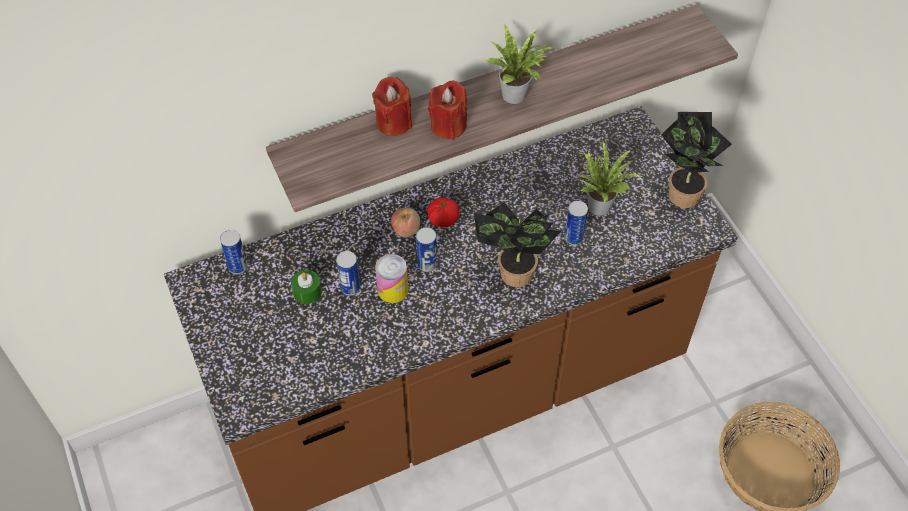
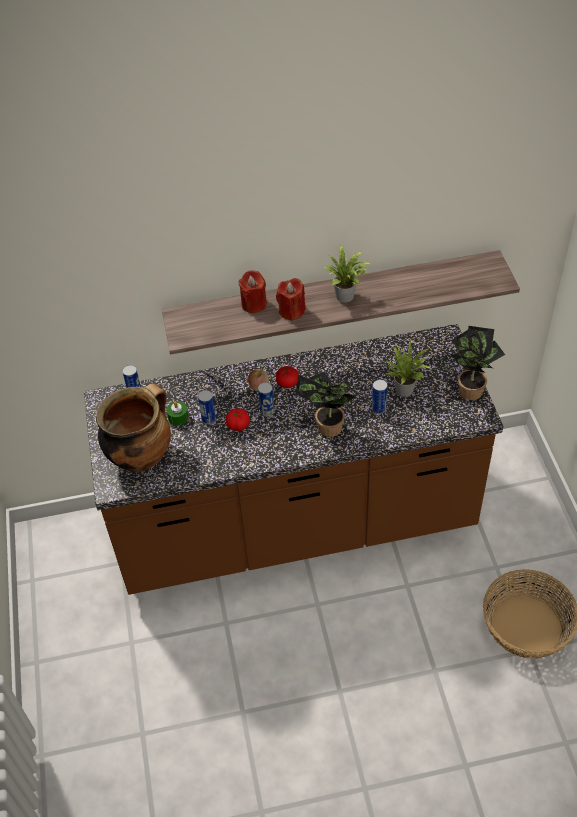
camera: 15 degrees right, 5 degrees down
can [375,254,408,303] -> tomato [226,408,250,431]
none -> cooking pot [96,383,171,472]

